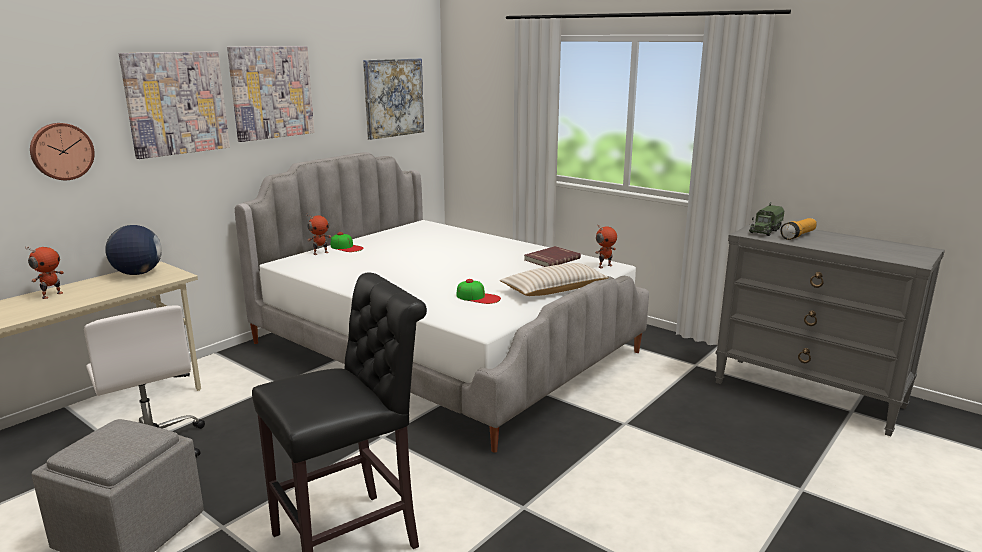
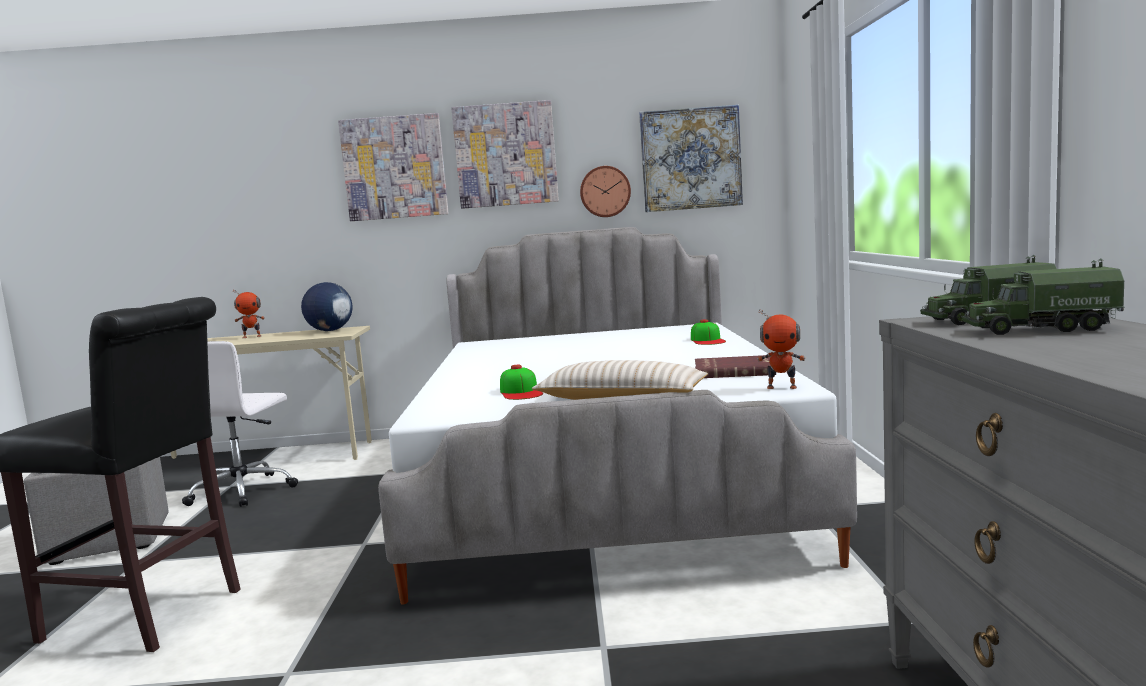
camera: 50 degrees right, 10 degrees down
wall clock [30,123,95,180] -> wall clock moved to [580,166,631,217]
toy robot [306,214,331,255] -> none
cap [331,232,363,252] -> cap moved to [691,319,726,345]
flashlight [780,218,817,240] -> toy truck [962,258,1125,335]

